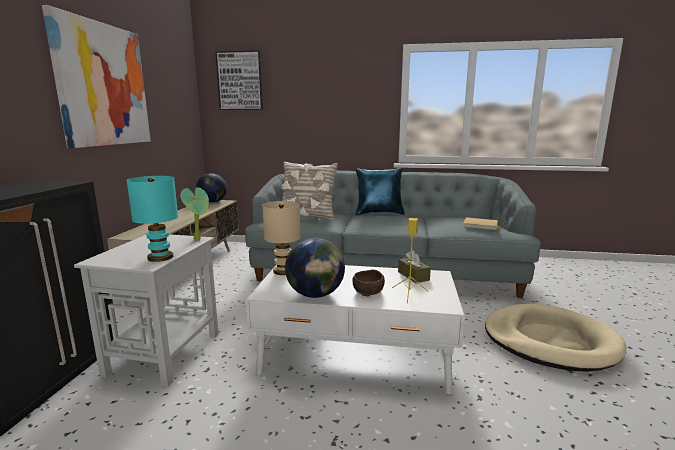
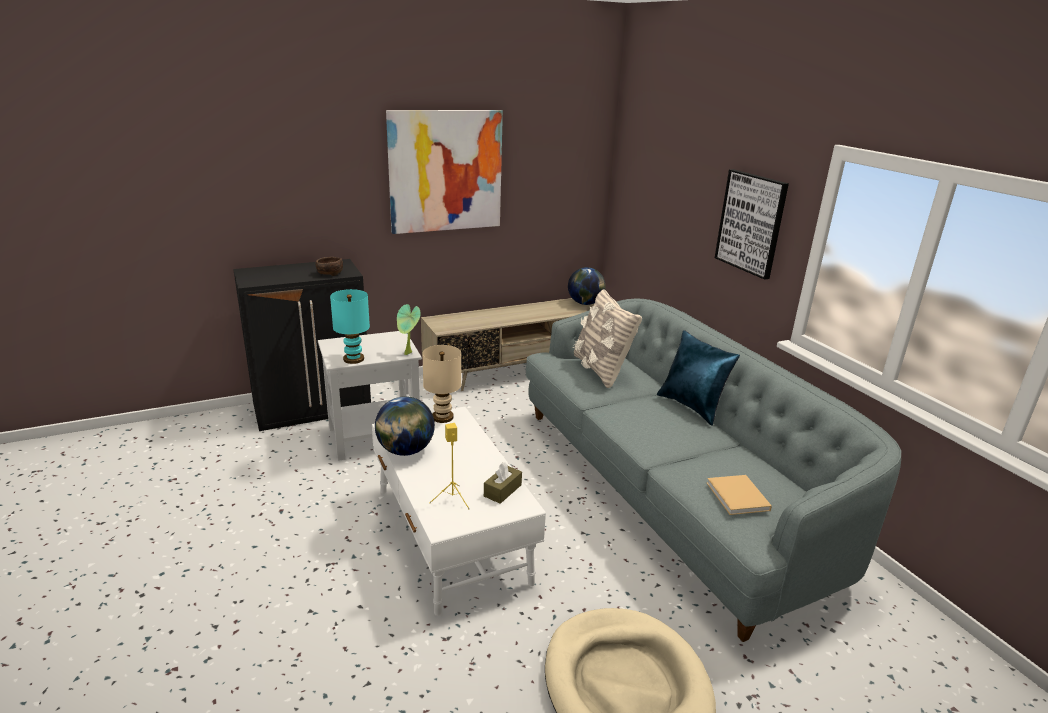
camera: 55 degrees right, 10 degrees up
picture [215,50,263,110] -> picture moved to [715,169,789,280]
brown bowl [352,270,385,296] -> brown bowl moved to [316,257,343,276]

